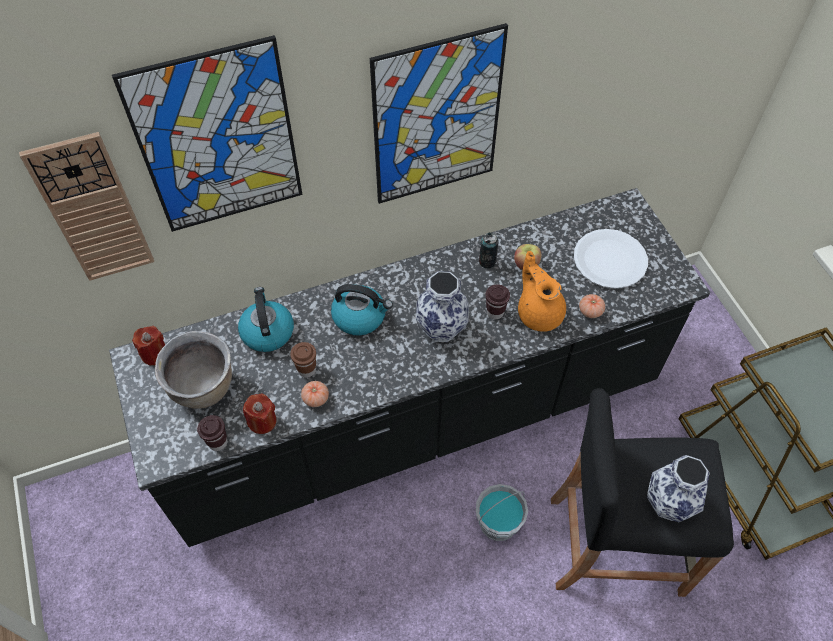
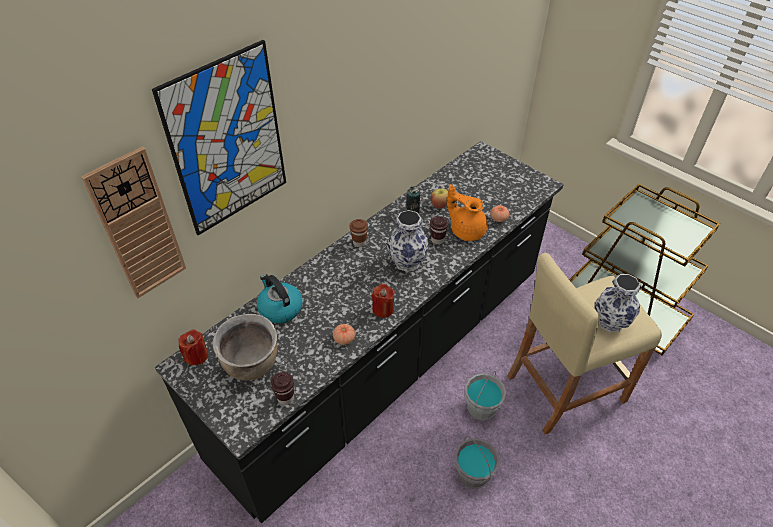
camera: 25 degrees left, 10 degrees down
red candle [243,394,277,434] -> red candle moved to [372,284,395,318]
brown cup [290,342,316,377] -> brown cup moved to [350,219,368,247]
kettle [331,284,393,336] -> none
picture [370,23,508,204] -> none
black stool [551,388,734,597] -> beige stool [507,253,662,434]
white plate [574,229,648,289] -> none
none -> grey bucket [455,436,499,489]

